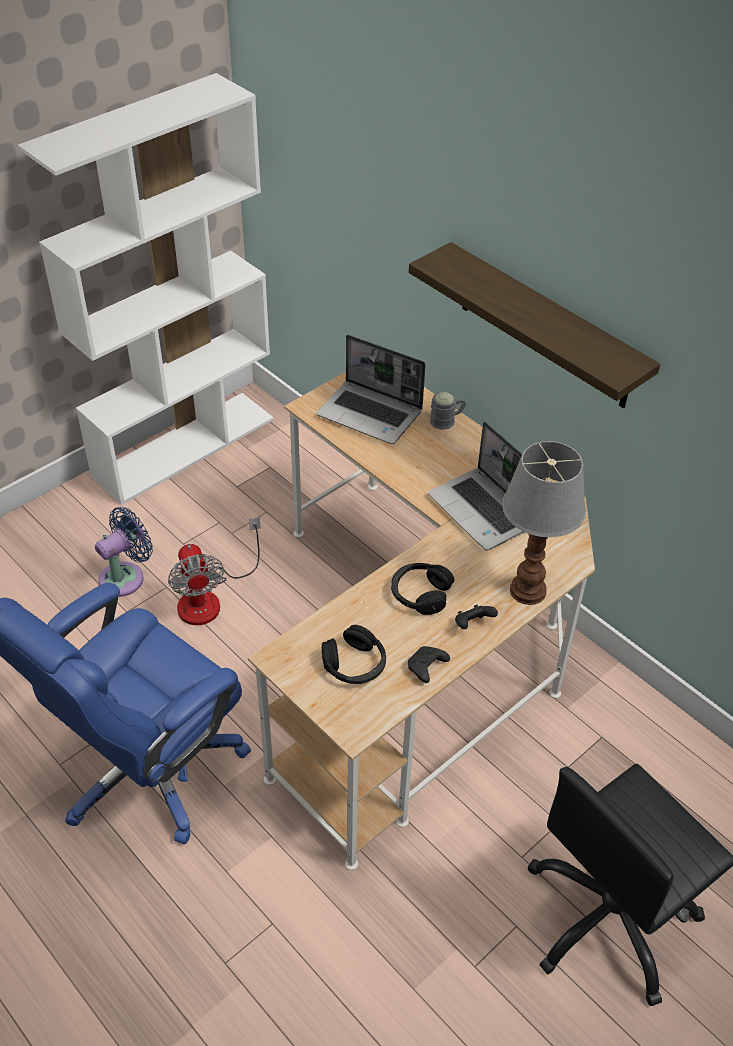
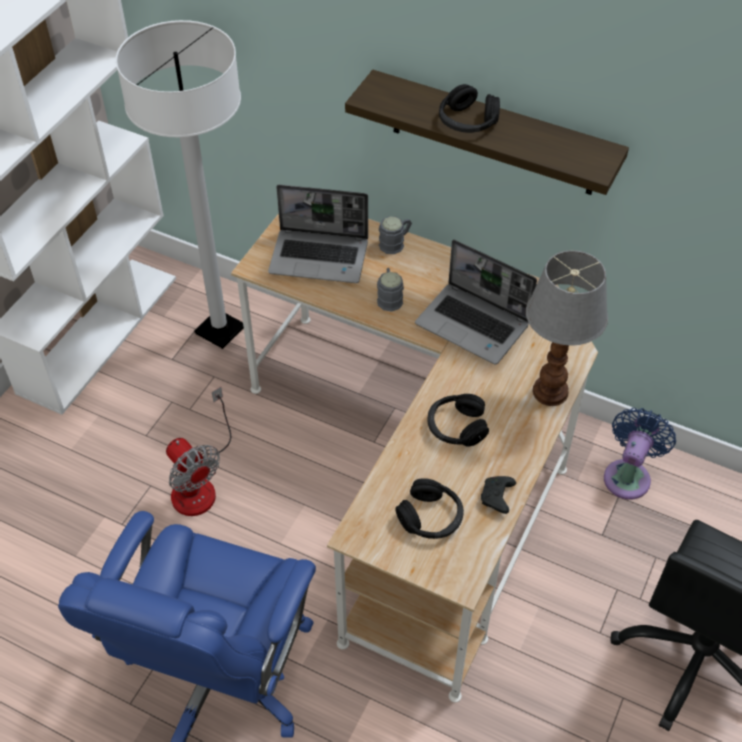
camera: 20 degrees left, 5 degrees up
blue fan [95,507,153,597] -> blue fan moved to [604,408,676,499]
black game controller [455,605,498,629] -> none
none -> white floor lamp [115,20,244,349]
none -> grey mug [377,268,404,312]
none -> black headphones [439,84,500,133]

